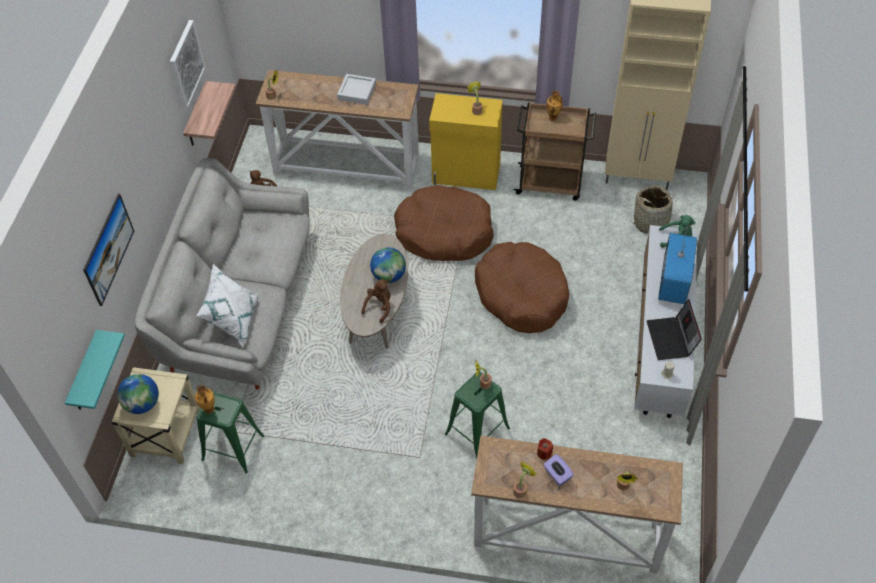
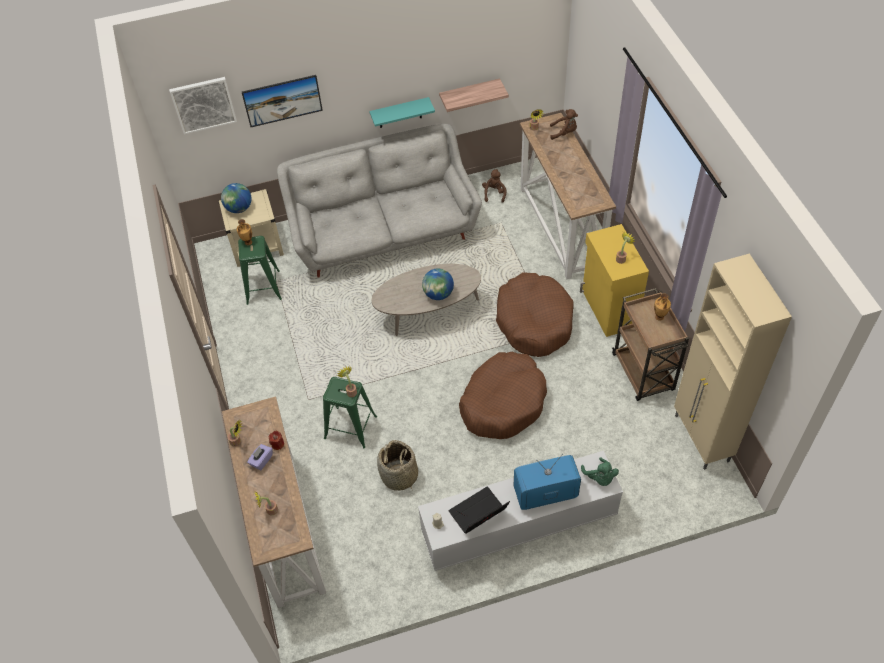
camera: 65 degrees right, 0 degrees up
turquoise shelf [65,330,125,410] -> turquoise shelf moved to [369,97,435,128]
picture [170,20,205,109] -> picture moved to [169,77,237,135]
white pillow [196,264,259,348] -> none
grey tray [337,74,376,105] -> none
brown plush toy [361,279,391,323] -> brown plush toy moved to [550,109,578,140]
basket [630,186,677,234] -> basket moved to [377,440,418,491]

